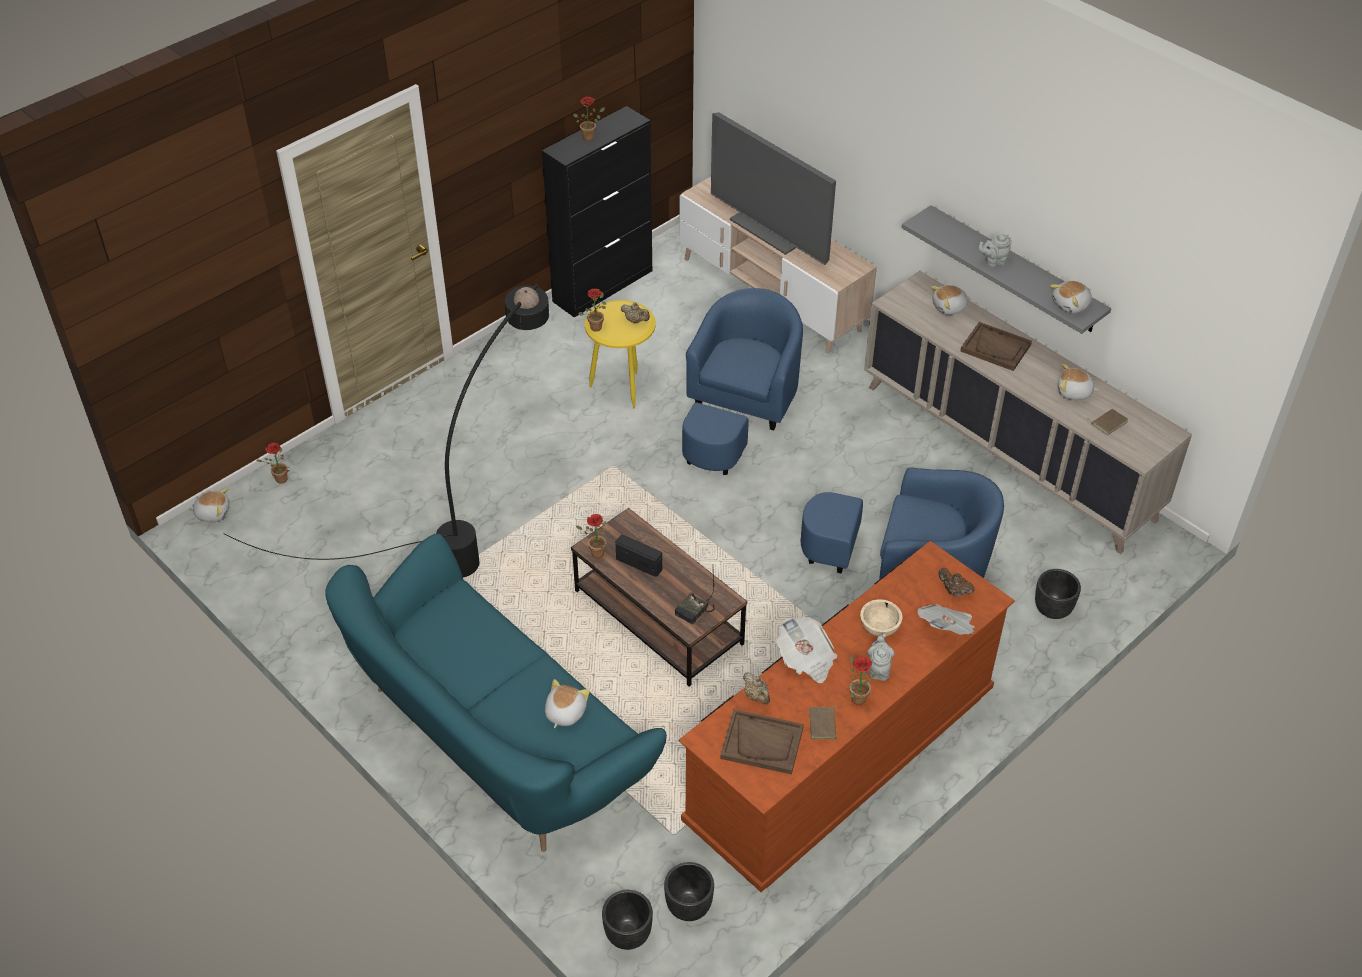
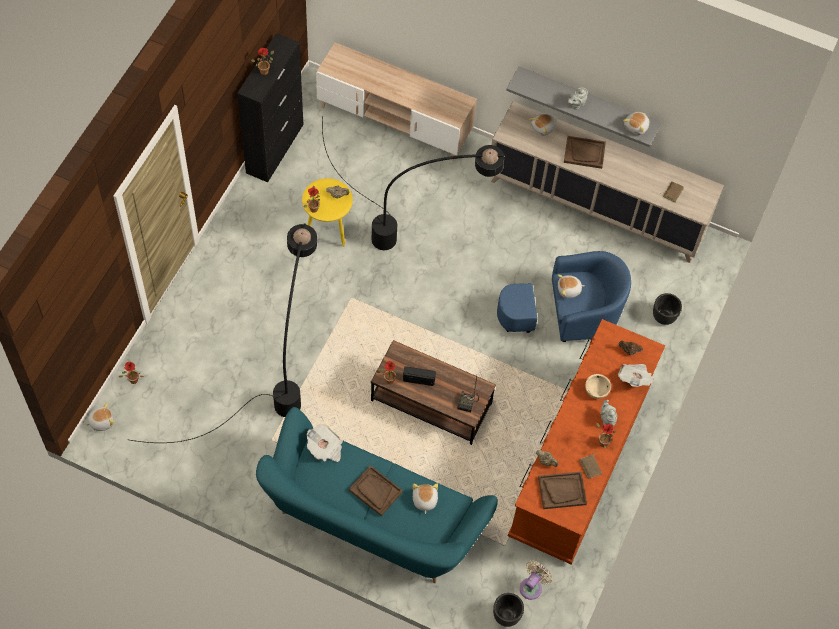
camera: 25 degrees left, 15 degrees up
black planter [664,862,714,921] -> beige fan [520,561,553,600]
blue armchair [682,288,803,475] -> black floor lamp [322,116,505,250]
television [711,112,836,265] -> none
newspaper [777,617,837,683] -> newspaper moved to [307,424,343,462]
plush toy [1058,363,1099,400] -> plush toy moved to [558,274,585,298]
none -> brown tray [349,465,403,516]

